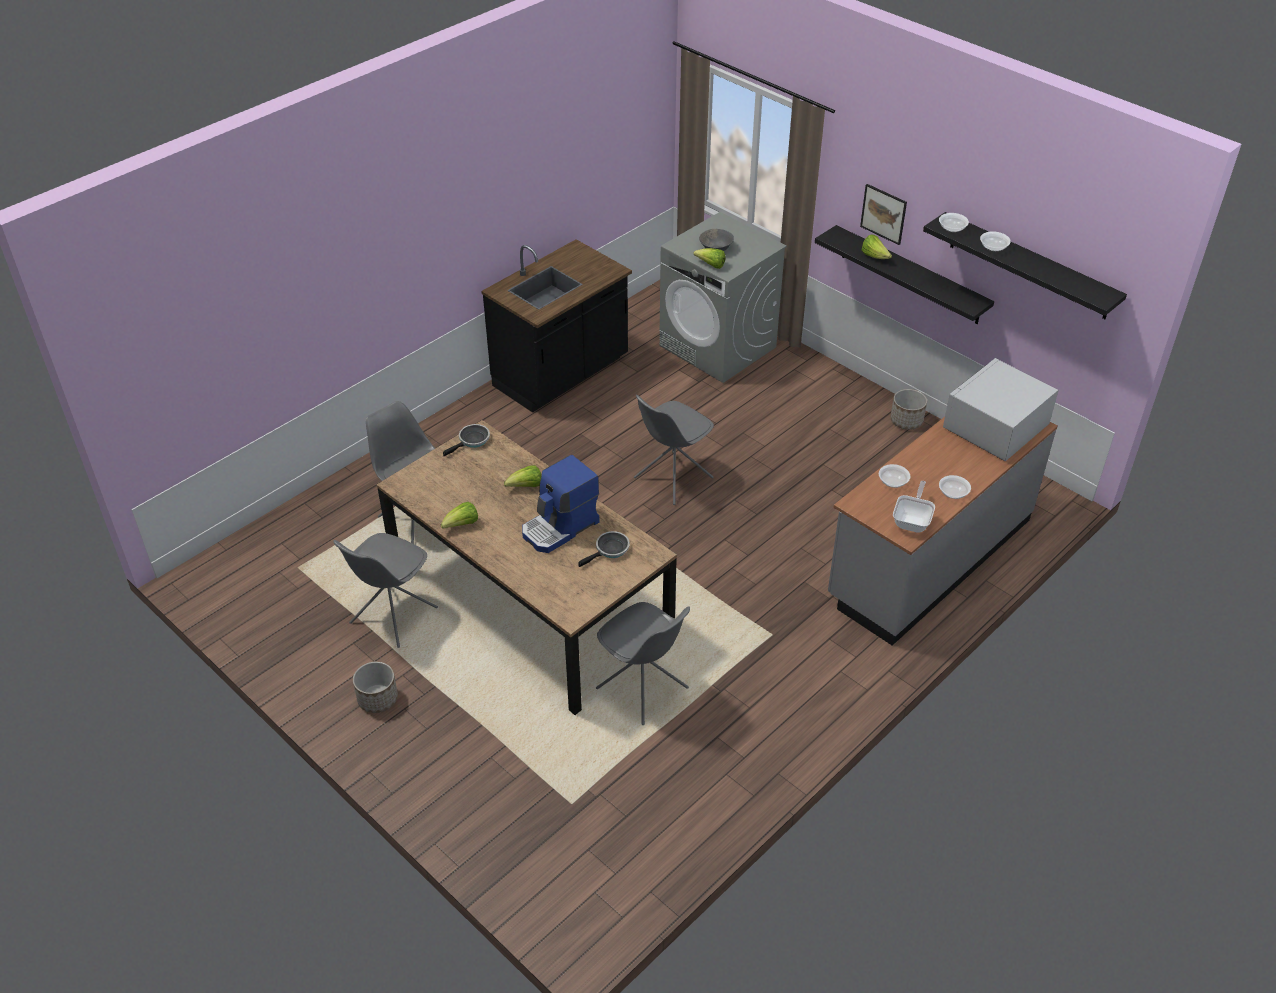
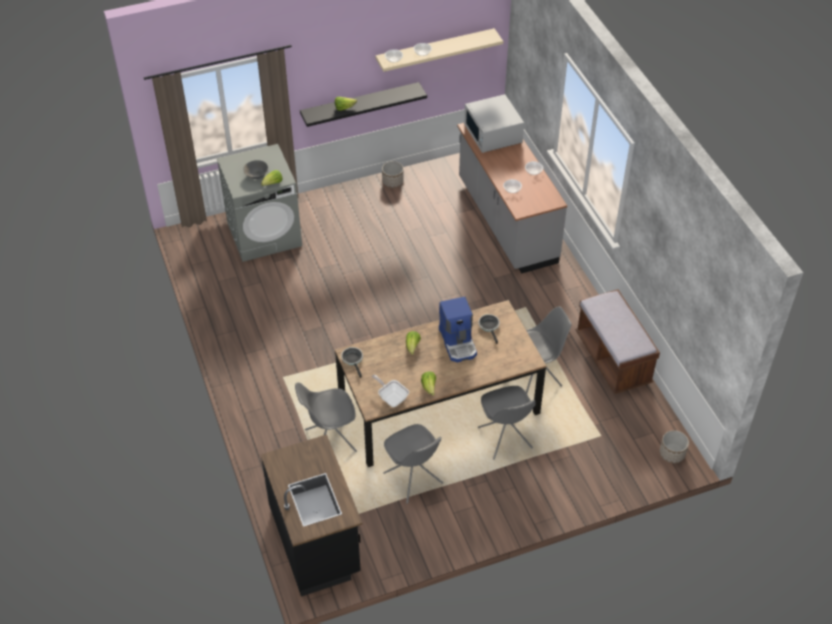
camera: 65 degrees left, 5 degrees up
planter [353,662,398,713] -> planter moved to [660,430,689,463]
black counter [481,239,632,412] -> black counter moved to [261,434,362,597]
grey chair [634,395,714,505] -> grey chair moved to [478,386,535,460]
picture [860,184,907,245] -> none
frying pan [893,481,935,533] -> frying pan moved to [372,375,409,407]
black shelf [923,212,1127,319] -> beige shelf [376,28,503,72]
none -> brown bench [576,289,660,394]

